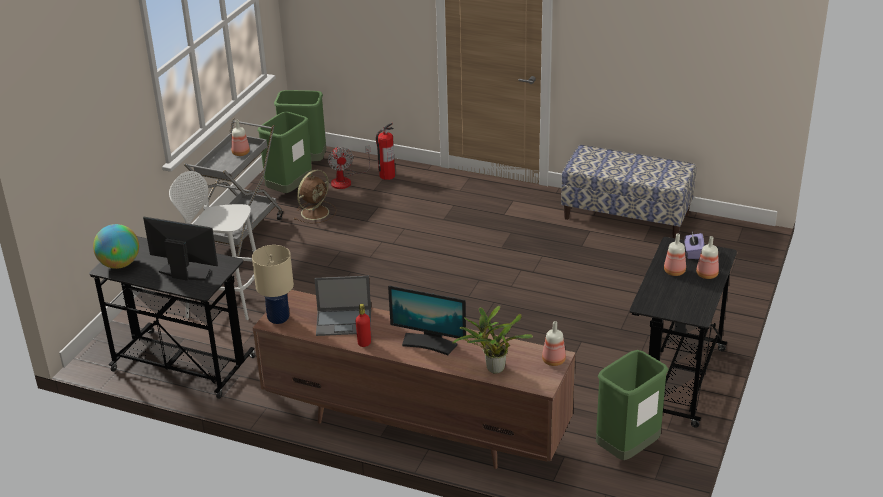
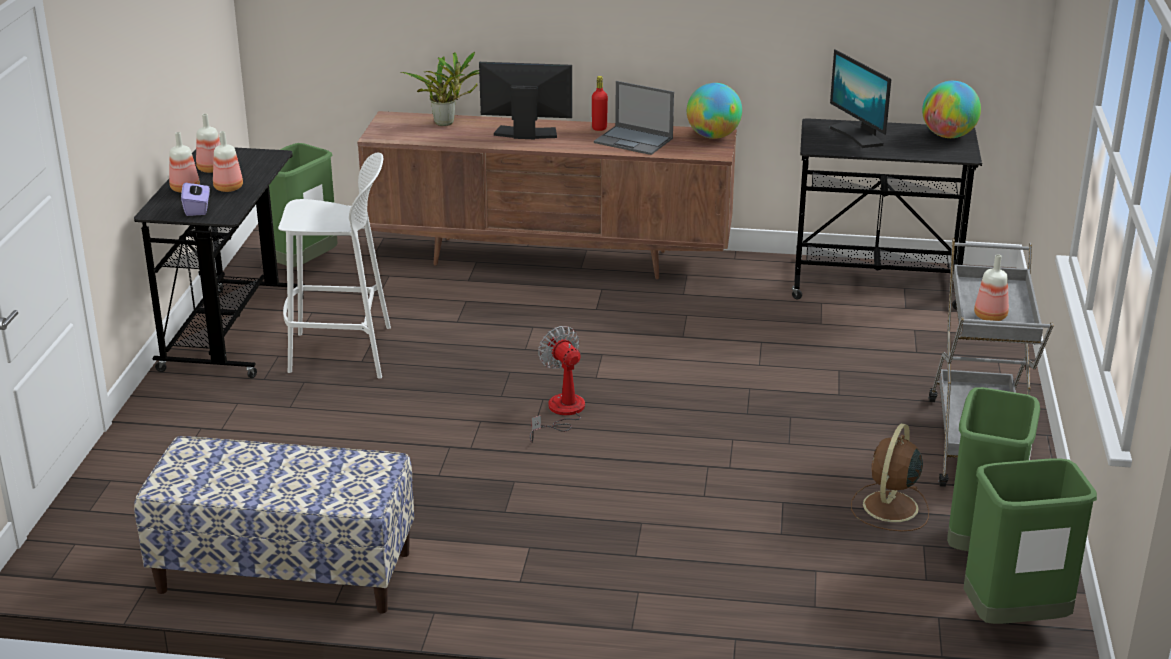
camera: 165 degrees right, 5 degrees down
monitor [143,217,218,281] -> monitor turned 60 degrees clockwise [829,49,891,148]
white stool [169,171,256,320] -> white stool moved to [278,153,391,379]
beige table lamp [252,245,294,324] -> globe [687,83,742,139]
laptop [314,276,371,336] -> laptop turned 135 degrees counterclockwise [594,81,674,155]
fan [328,145,370,189] -> fan moved to [530,326,585,443]
fire extinguisher [376,123,395,180] -> none
bottle [542,321,566,366] -> bottle moved to [196,113,221,173]

